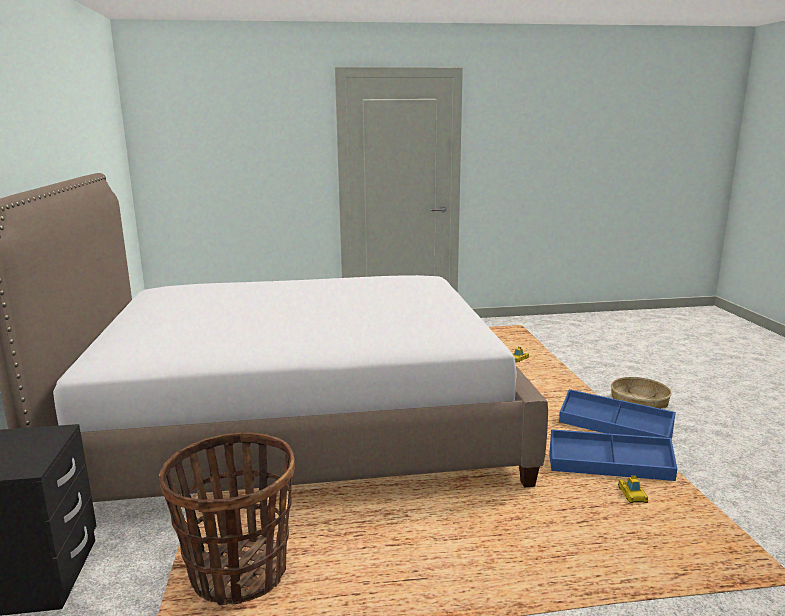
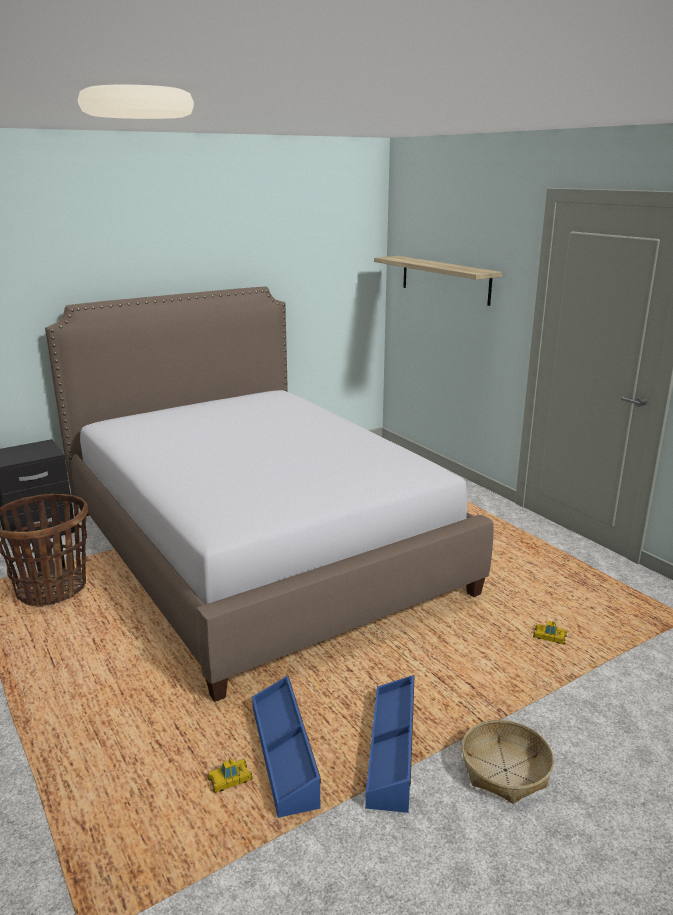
camera: 65 degrees right, 5 degrees up
none -> shelf [374,256,502,306]

